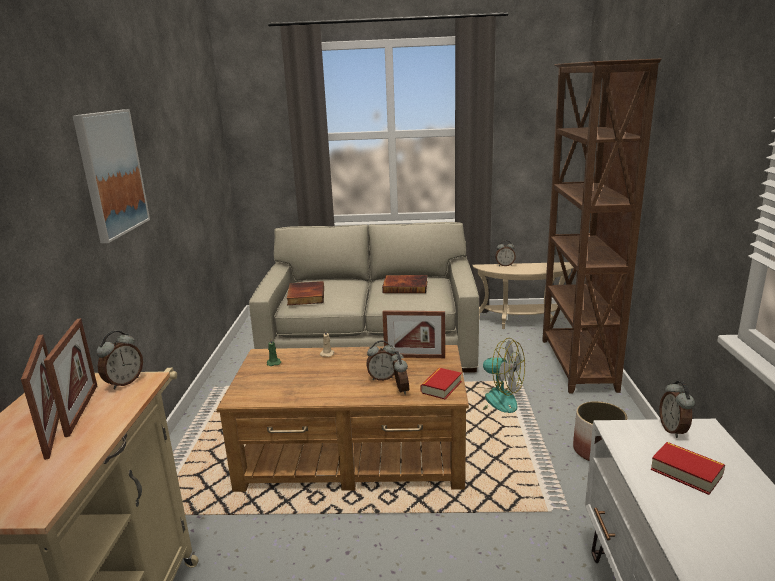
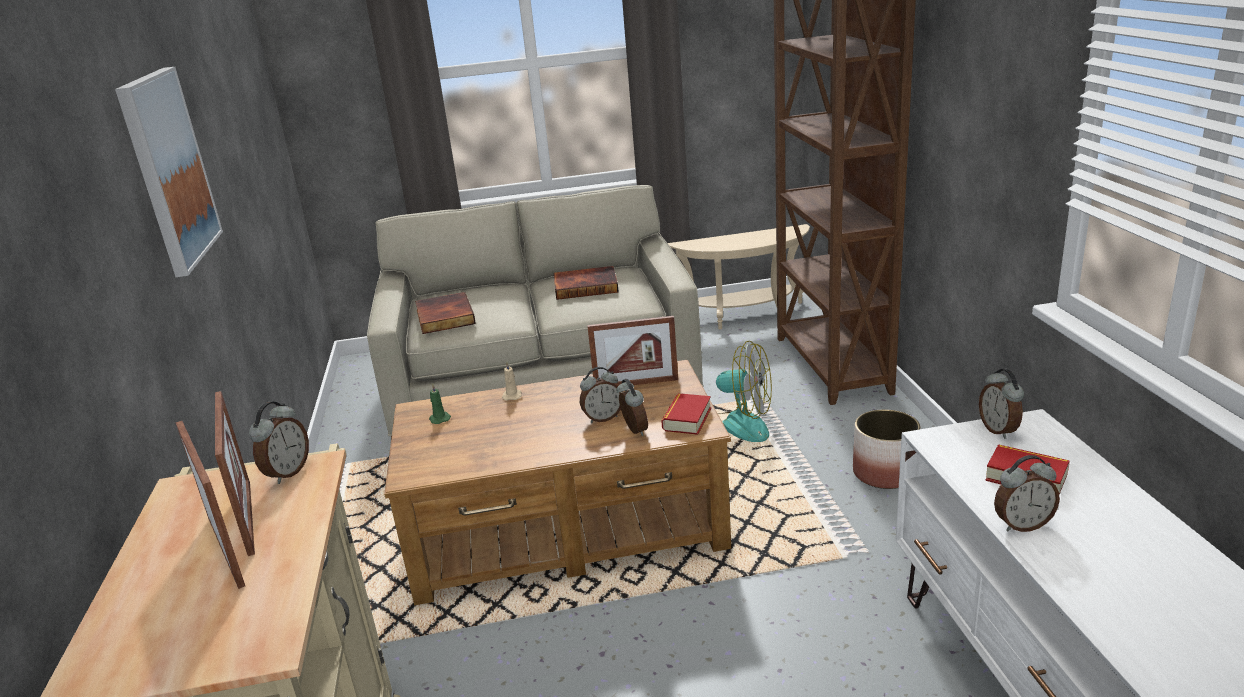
camera: 10 degrees left, 5 degrees up
alarm clock [495,240,516,266] -> alarm clock moved to [994,455,1060,532]

